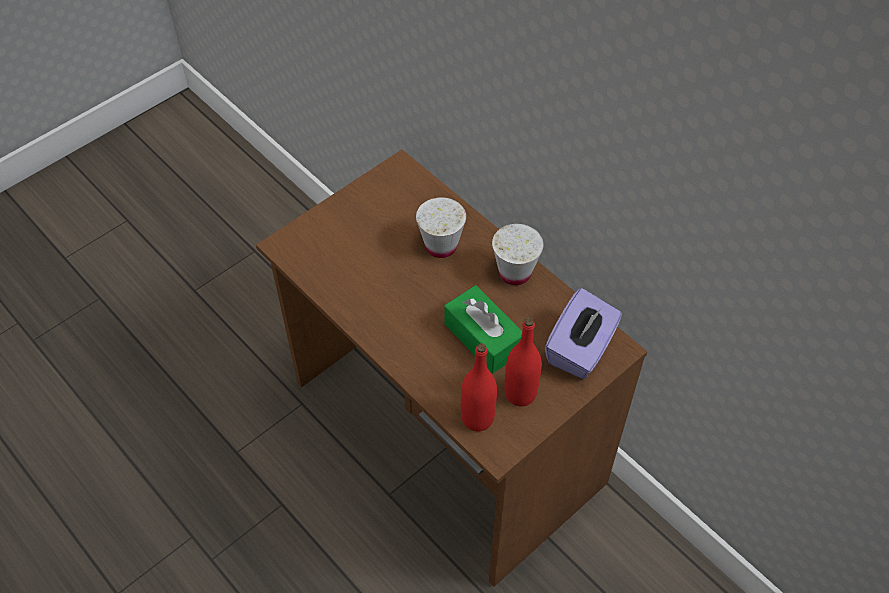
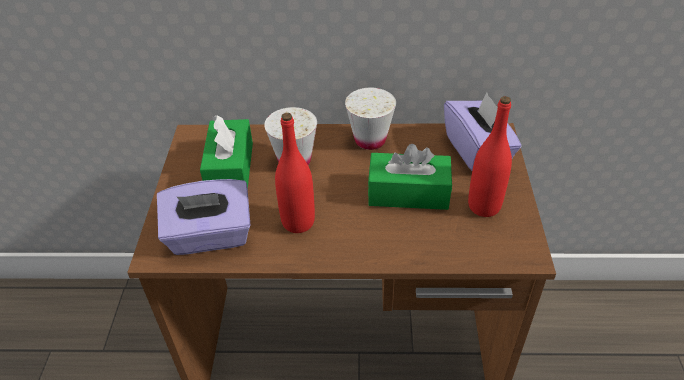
camera: 45 degrees left, 10 degrees down
red bottle [461,343,497,431] -> red bottle moved to [275,113,315,233]
none -> purple tissue box [157,179,250,255]
none -> green tissue box [200,115,253,188]

